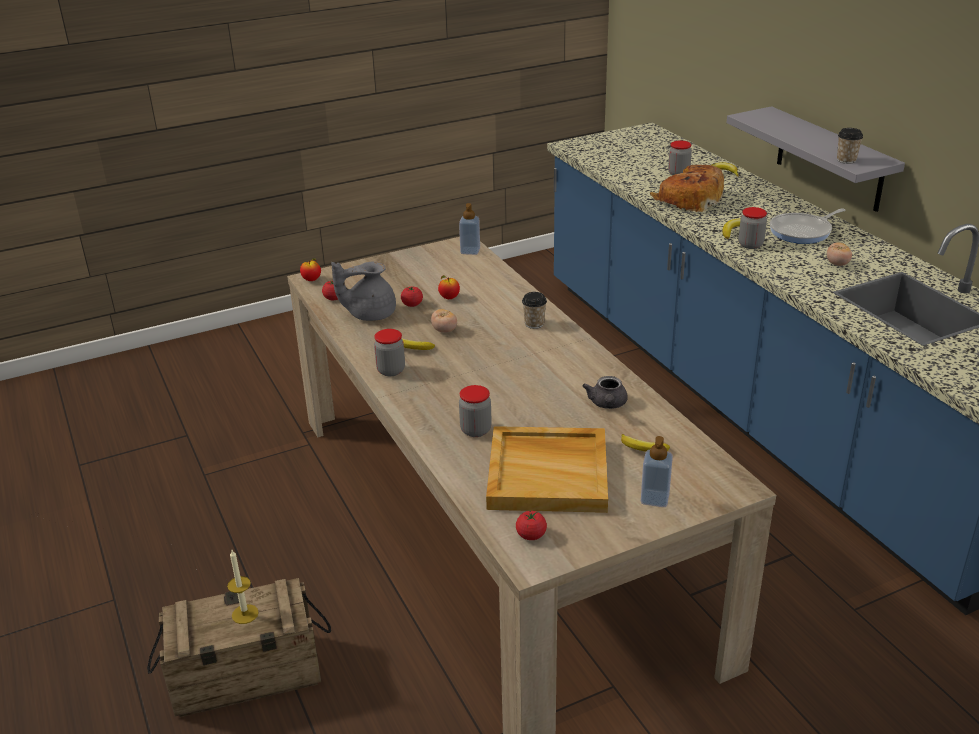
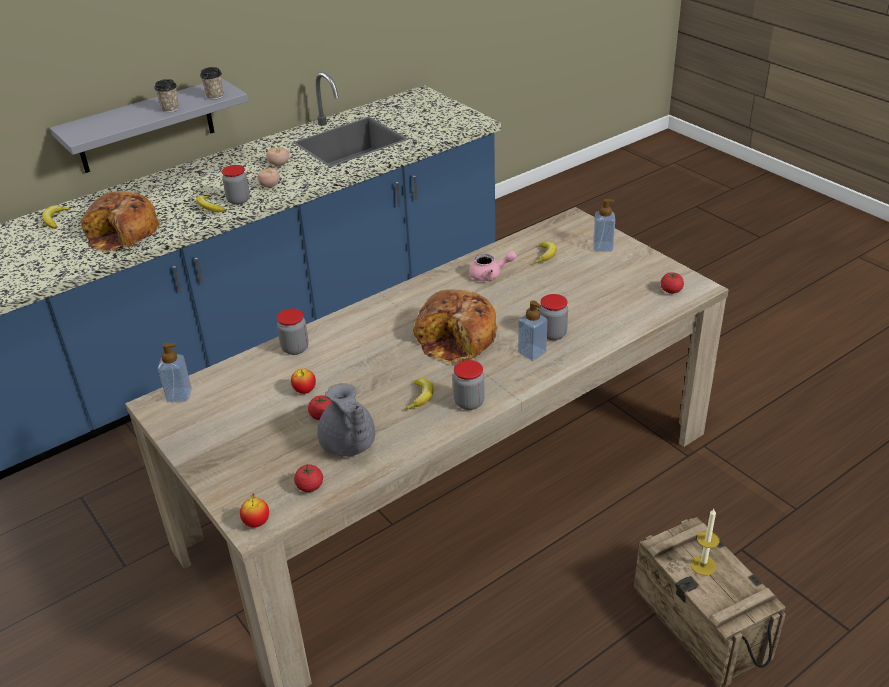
camera: 100 degrees left, 5 degrees up
tomato [431,309,457,333] -> tomato moved to [257,168,280,188]
beige tray [486,426,608,513] -> none
cup [522,292,547,329] -> cup moved to [154,79,179,113]
grey teapot [582,376,628,409] -> pink teapot [469,251,517,281]
jar [668,140,692,175] -> jar moved to [277,309,309,355]
frying pan [770,208,845,244] -> none
none -> bread [413,290,498,363]
none -> soap dispenser [518,301,547,361]

